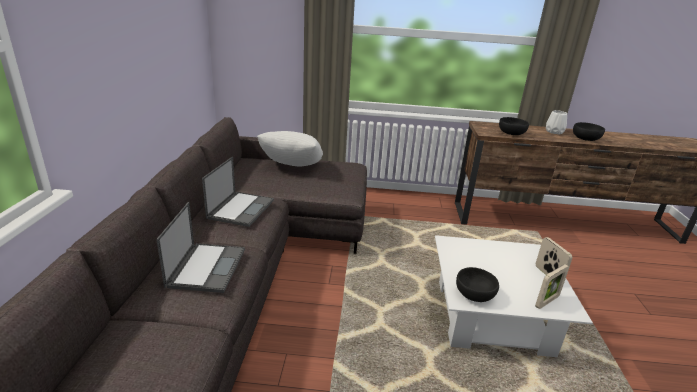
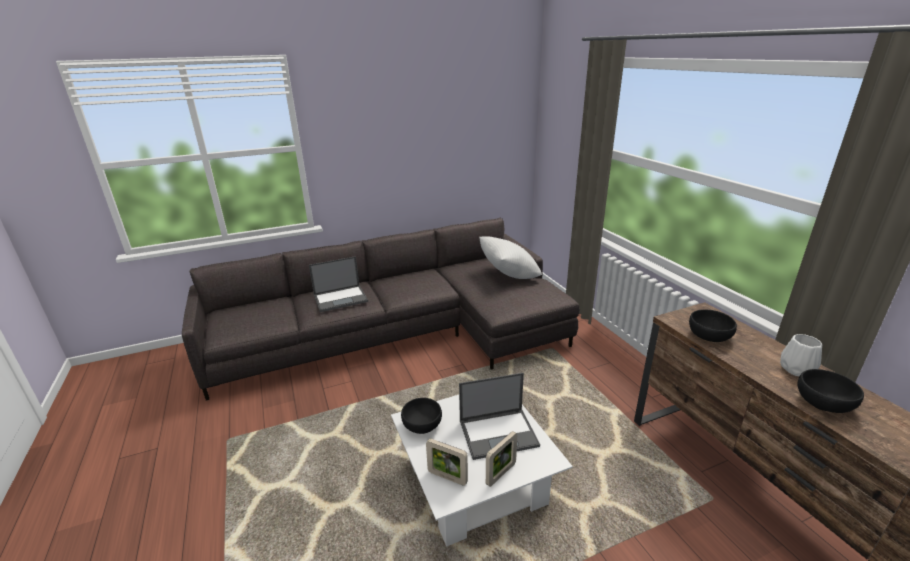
camera: 65 degrees right, 0 degrees up
laptop [202,157,274,227] -> laptop moved to [459,373,540,460]

